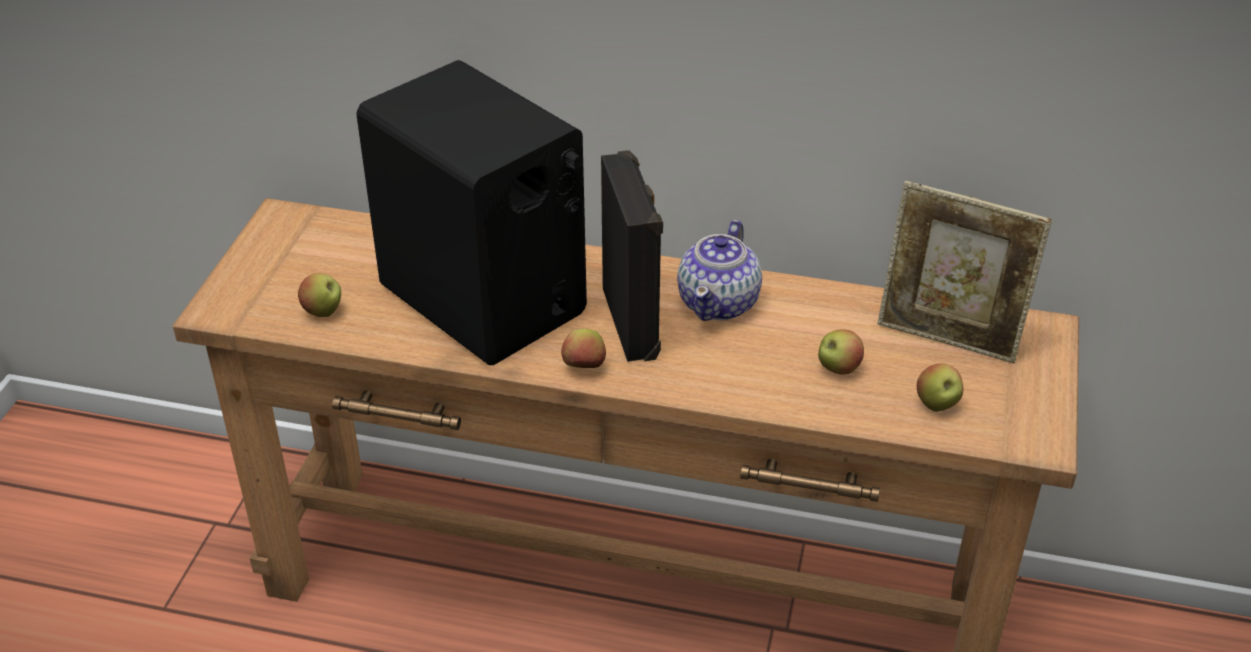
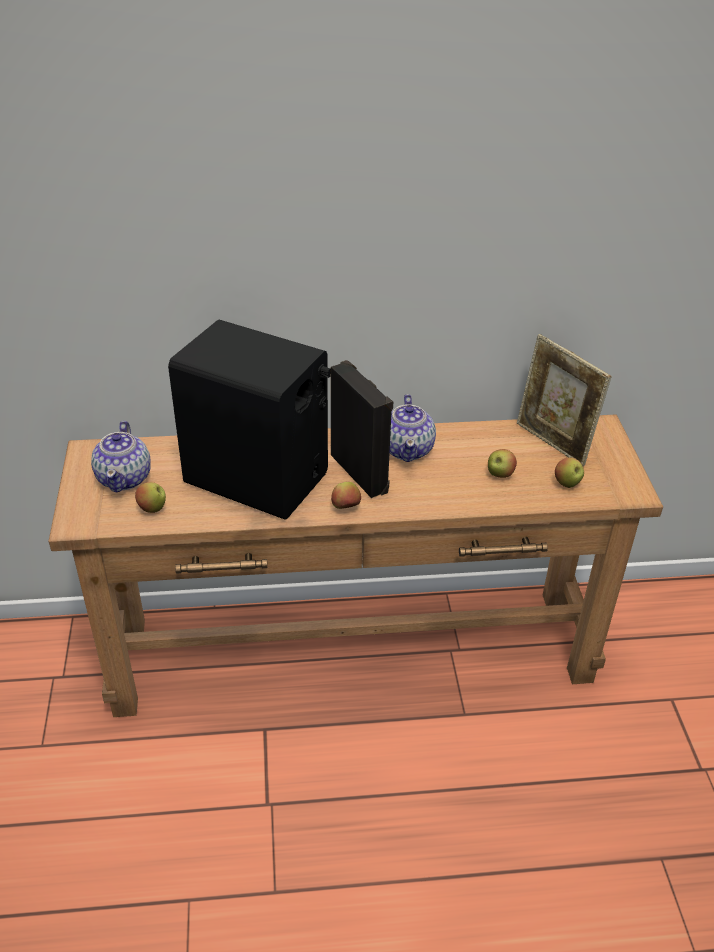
camera: 20 degrees left, 0 degrees up
picture frame [878,181,1052,363] -> picture frame turned 45 degrees clockwise [517,334,612,466]
none -> teapot [91,421,151,493]

